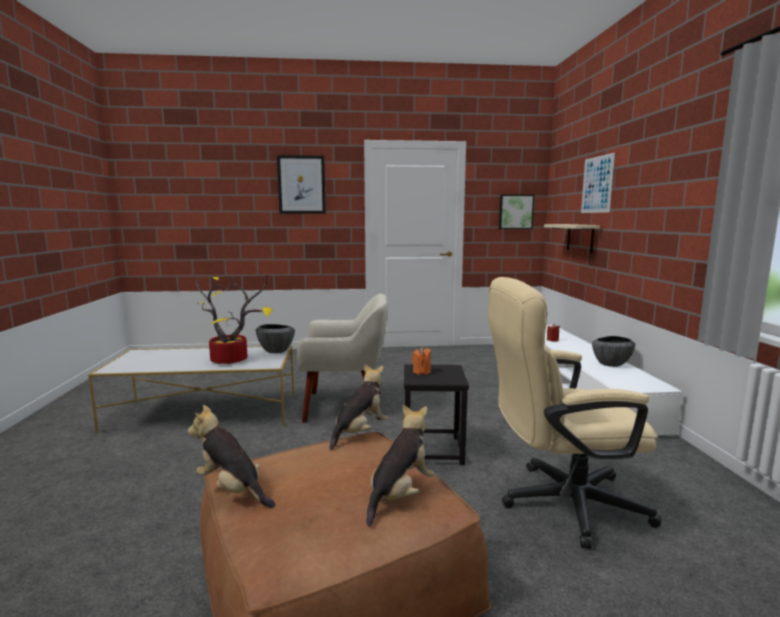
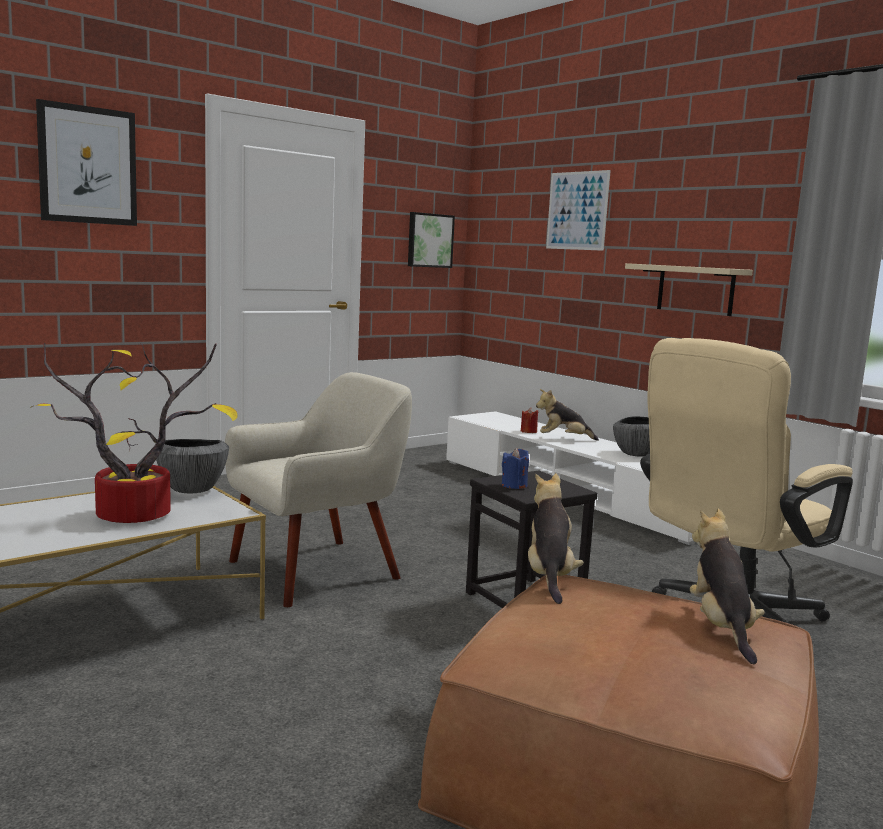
camera: 35 degrees left, 0 degrees up
plush toy [188,405,275,508] -> plush toy moved to [536,389,599,441]
orange candle [412,348,431,375] -> blue candle [502,448,529,489]
beige shelf [544,224,600,254] -> beige shelf moved to [625,263,753,316]

